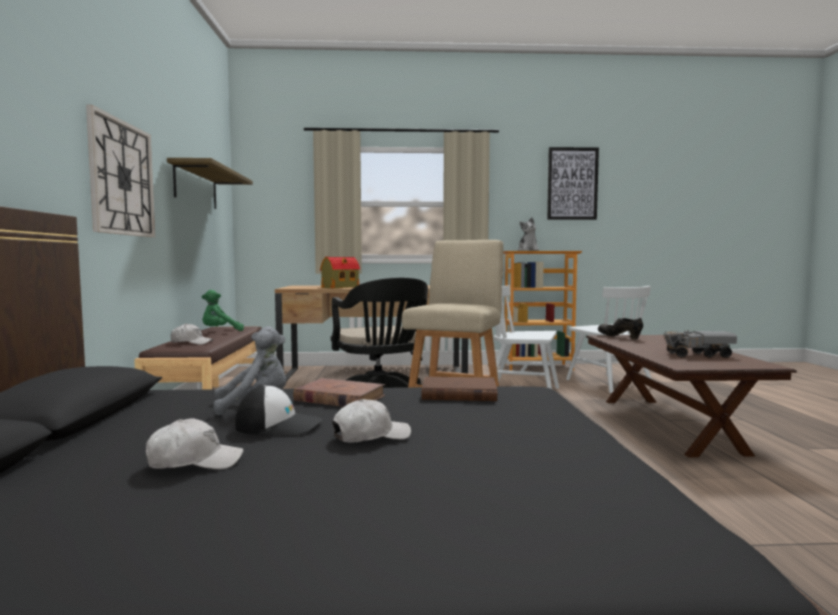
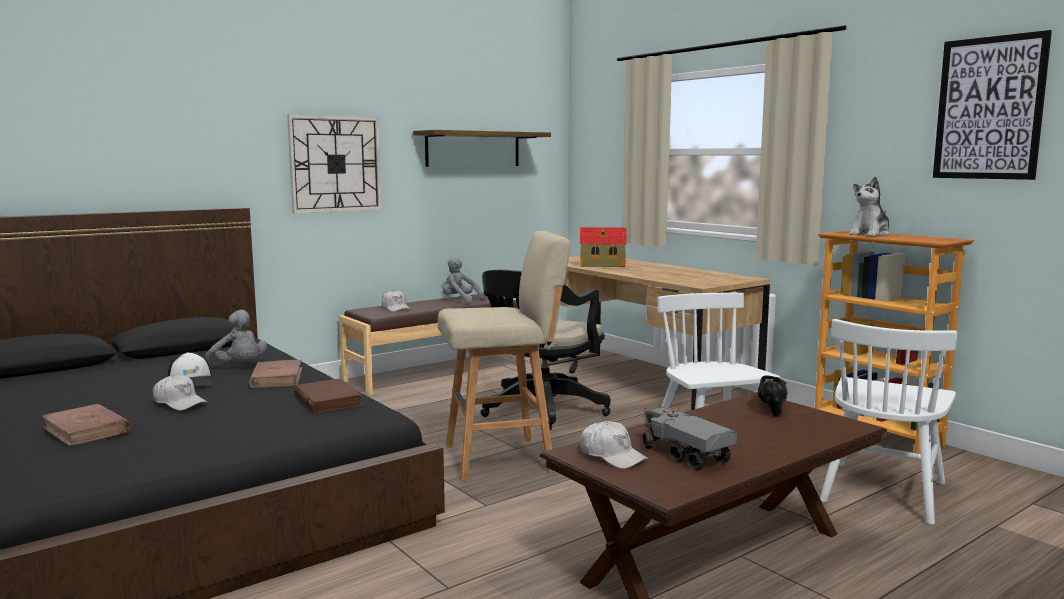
camera: 55 degrees right, 5 degrees up
white cap [146,418,244,469] -> white cap moved to [580,421,648,469]
green plush toy [202,290,244,331] -> grey plush toy [443,258,485,303]
none -> brown book [41,404,131,446]

